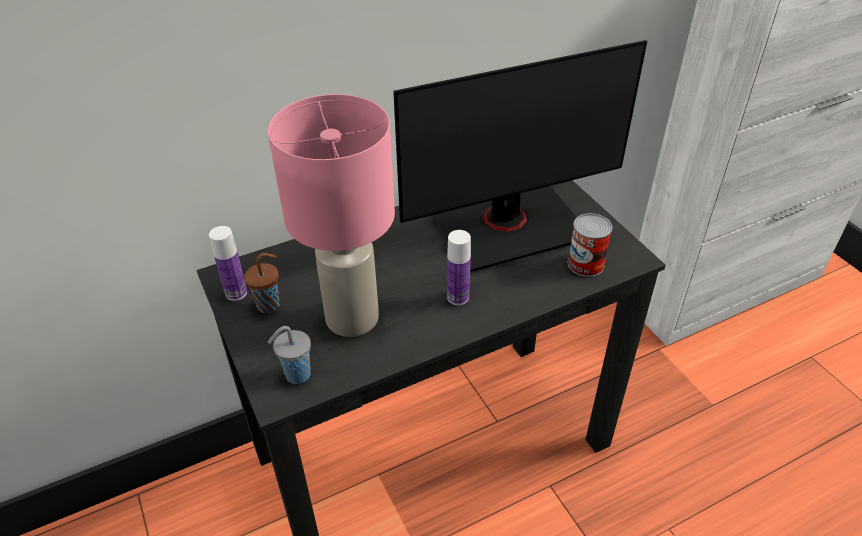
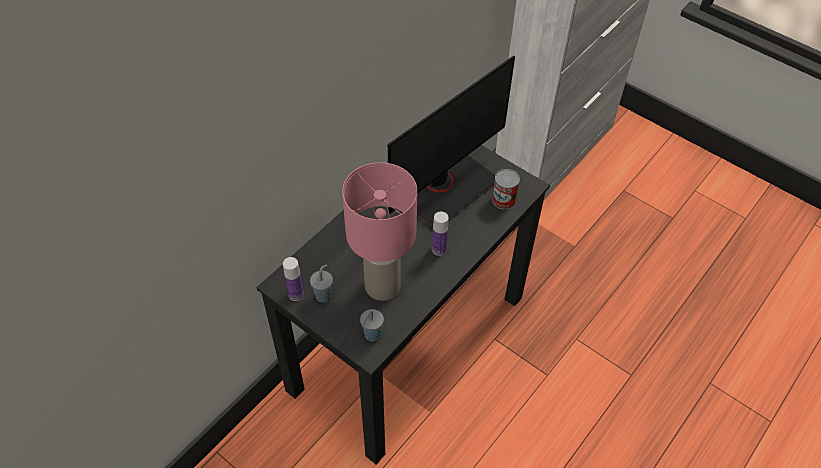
camera: 25 degrees left, 10 degrees up
brown cup [244,253,280,314] -> grey cup [310,265,333,303]

